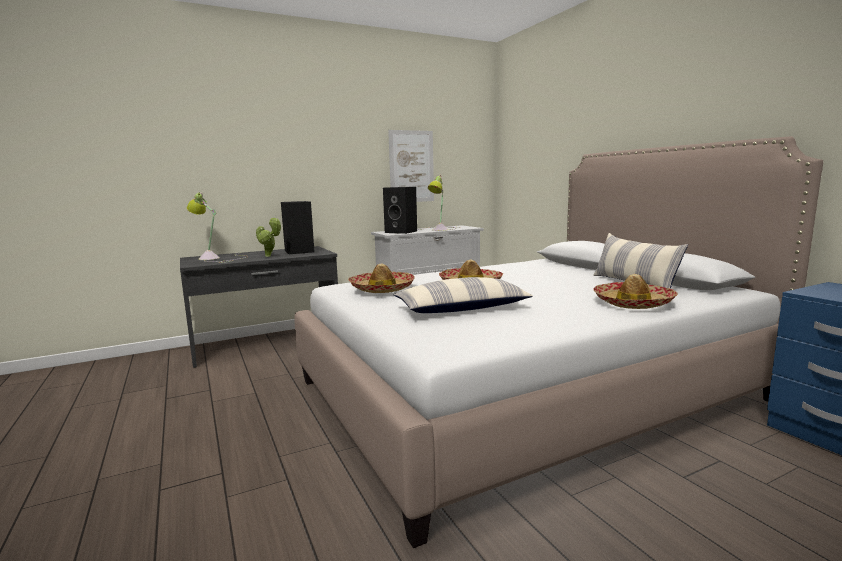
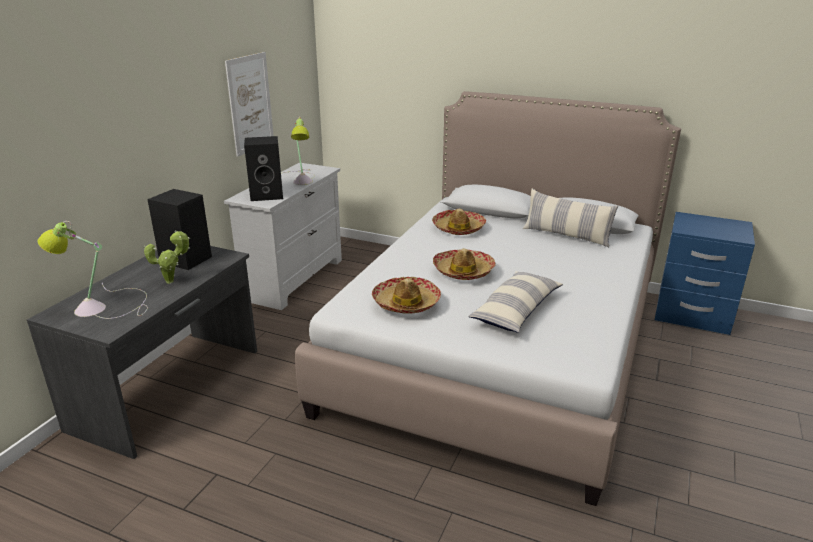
camera: 40 degrees left, 15 degrees up
hat [594,274,678,309] -> hat moved to [432,209,486,235]

